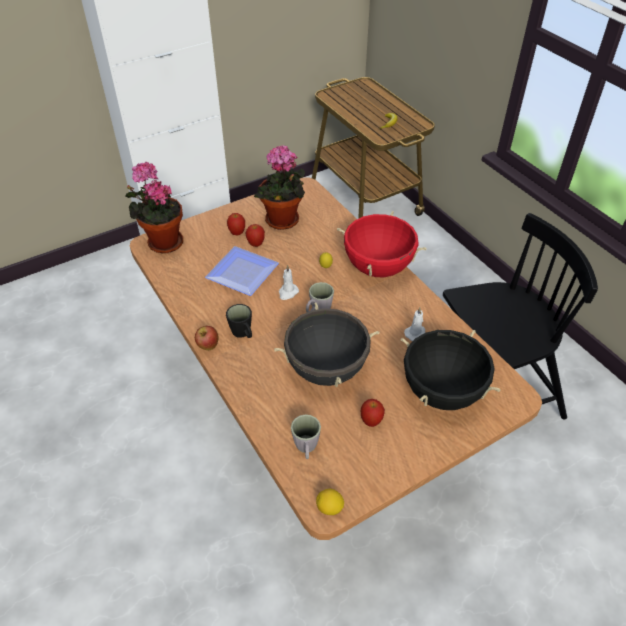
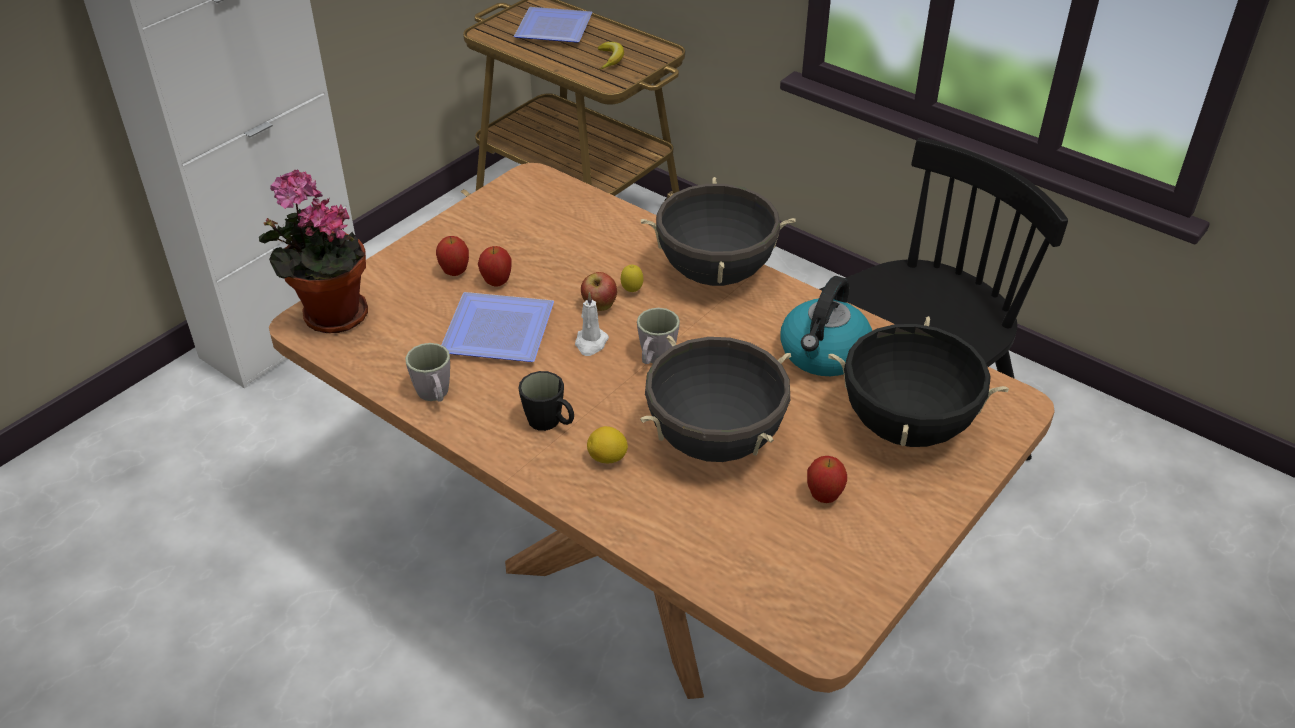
camera: 20 degrees left, 5 degrees down
apple [195,326,219,350] -> apple moved to [581,272,617,311]
potted plant [254,145,305,230] -> none
grey mug [291,414,321,459] -> grey mug moved to [405,343,450,402]
lemon [316,489,344,515] -> lemon moved to [587,426,628,463]
red cooking pot [337,211,427,277] -> black cooking pot [641,177,796,286]
white candle [404,308,425,341] -> kettle [781,276,872,376]
none -> plate [514,7,592,43]

